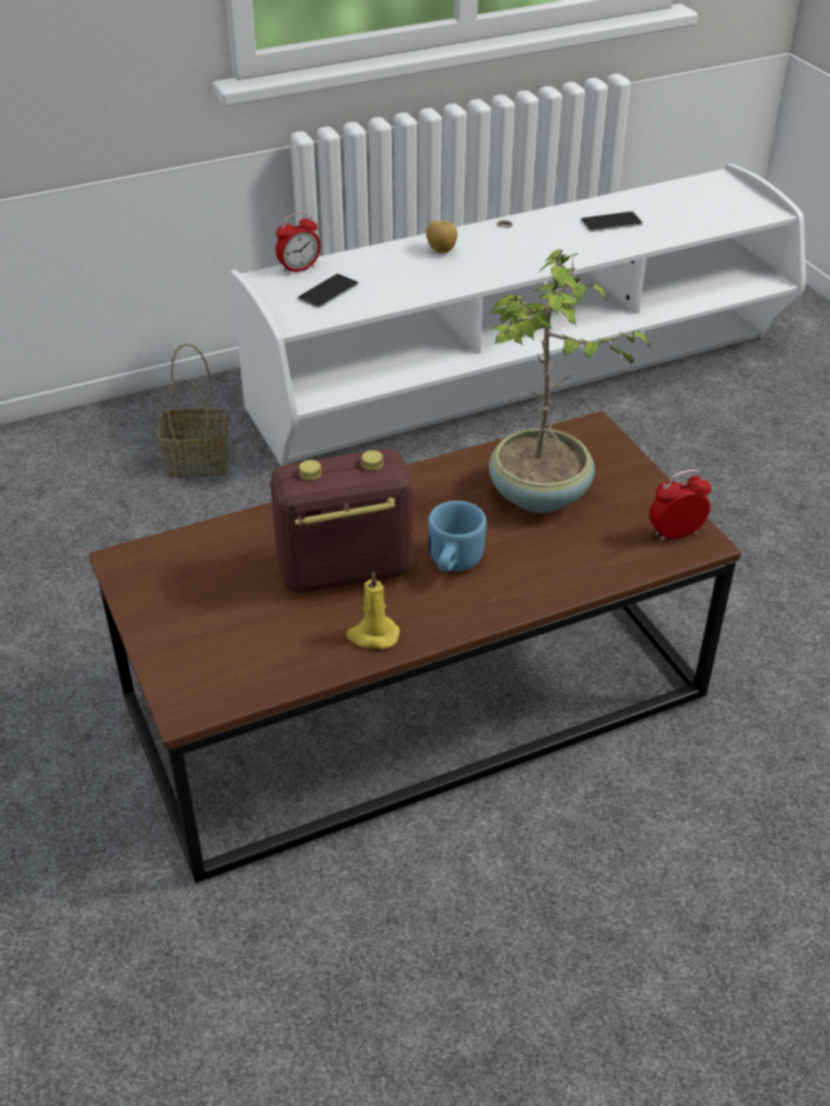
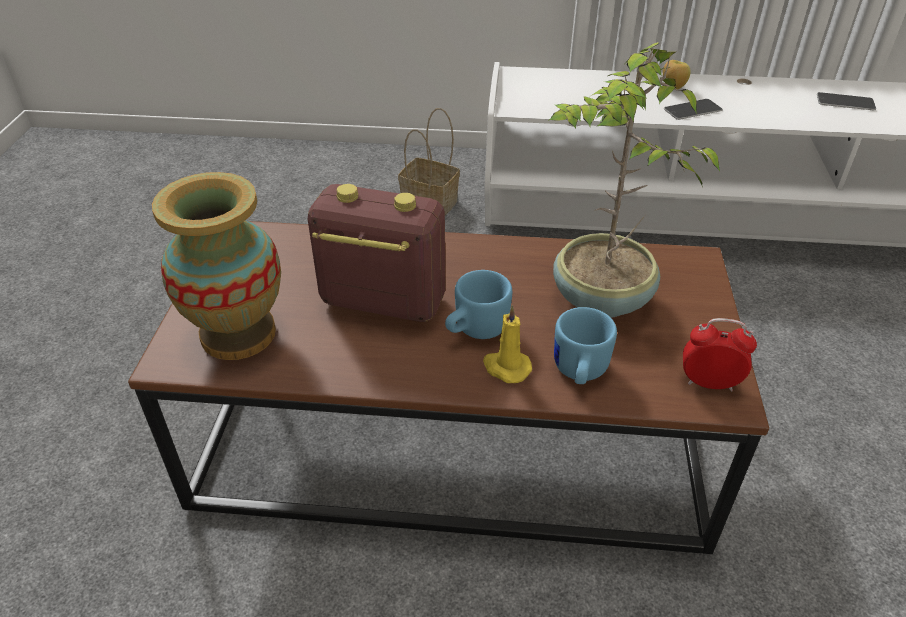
camera: 30 degrees right, 0 degrees up
alarm clock [276,212,321,275] -> none
phone [298,274,359,308] -> phone moved to [664,99,723,120]
yellow candle [346,571,400,649] -> yellow candle moved to [483,305,532,383]
none -> vase [152,172,281,360]
none -> blue mug [554,307,617,384]

